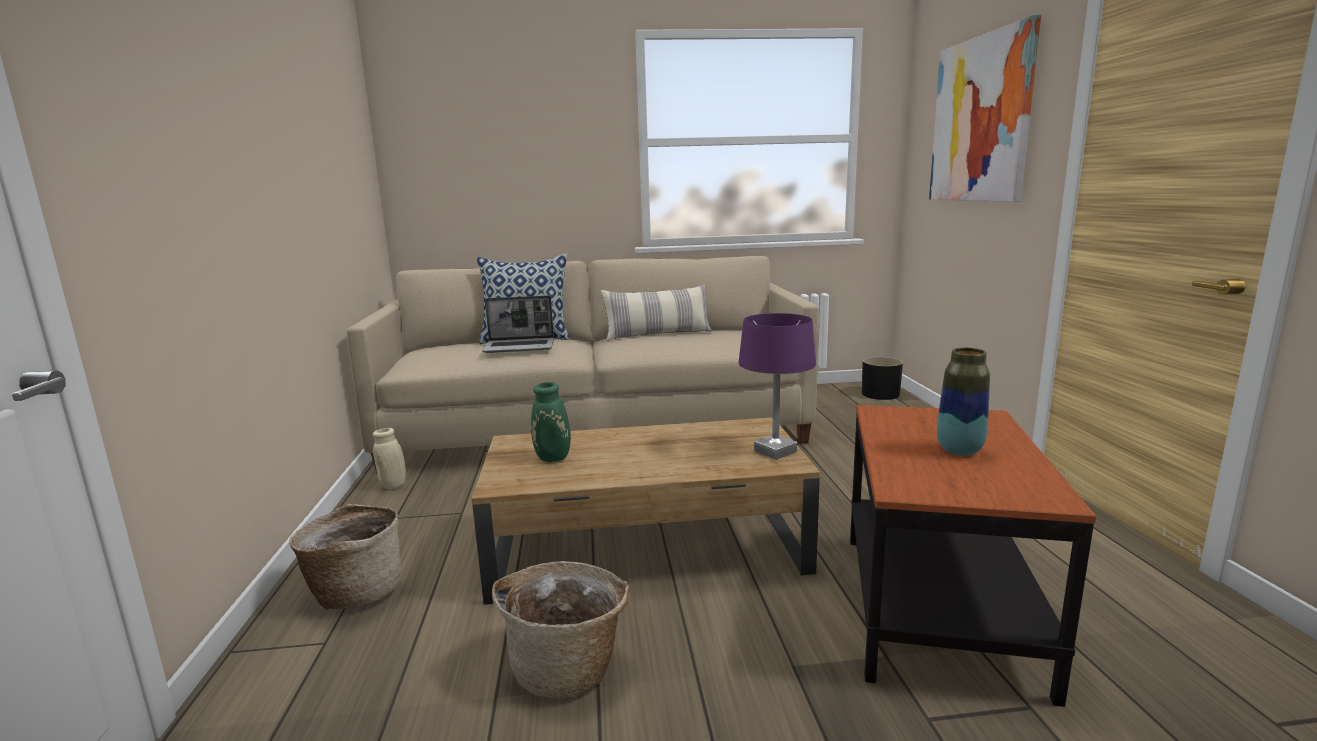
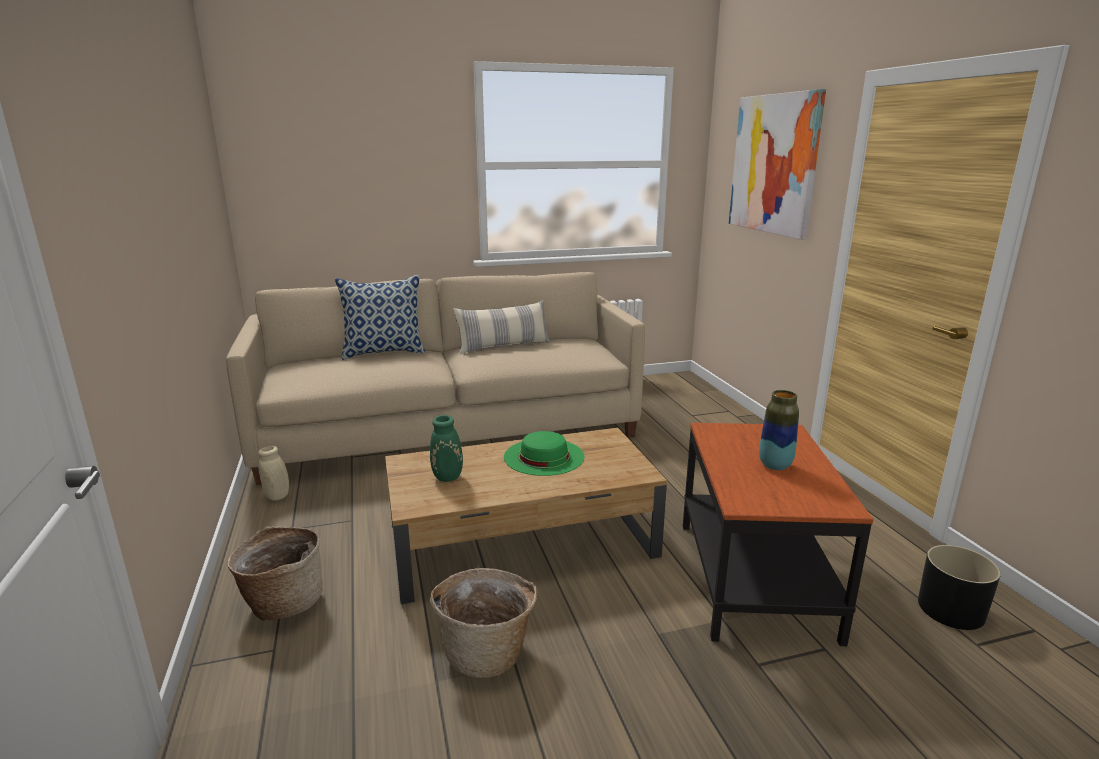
camera: 10 degrees left, 5 degrees up
laptop [482,296,554,353] -> none
purple table lamp [738,313,816,460] -> none
black planter [862,357,903,400] -> black planter moved to [918,545,1001,630]
none -> green hat [504,431,584,476]

